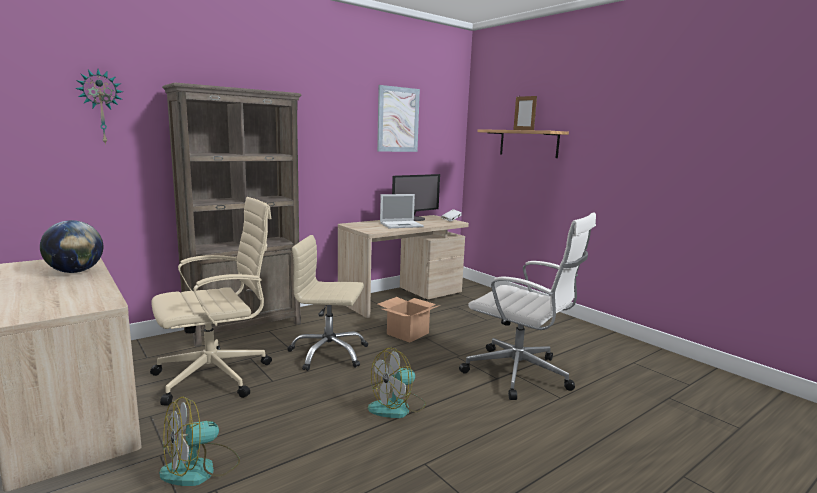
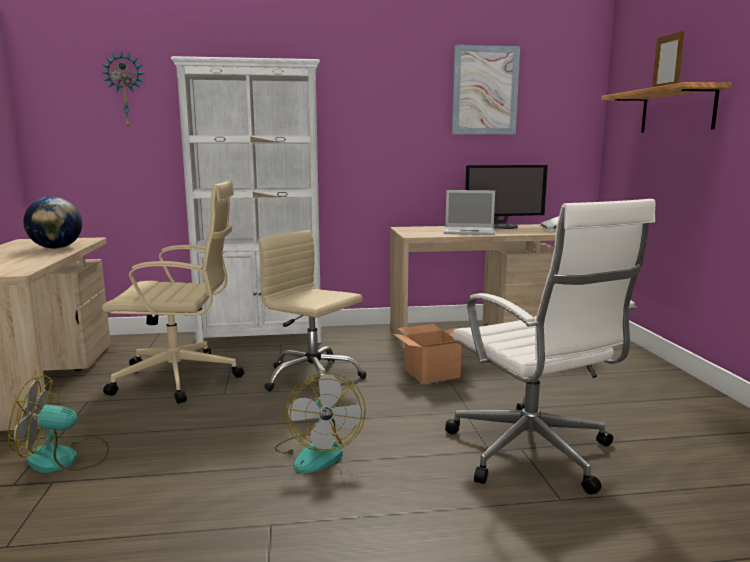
camera: 30 degrees right, 0 degrees up
brown bookcase [162,83,301,347] -> white bookcase [171,56,322,343]
fan [368,347,426,418] -> fan turned 90 degrees counterclockwise [274,372,366,473]

